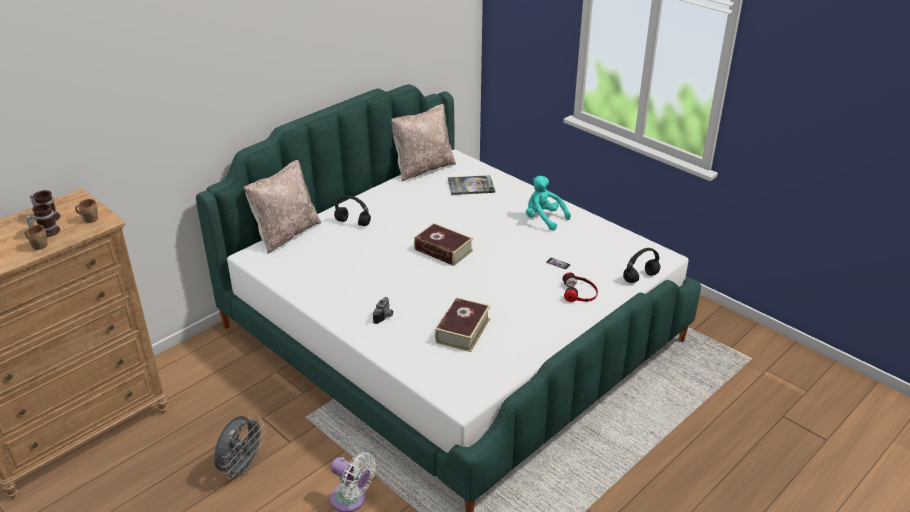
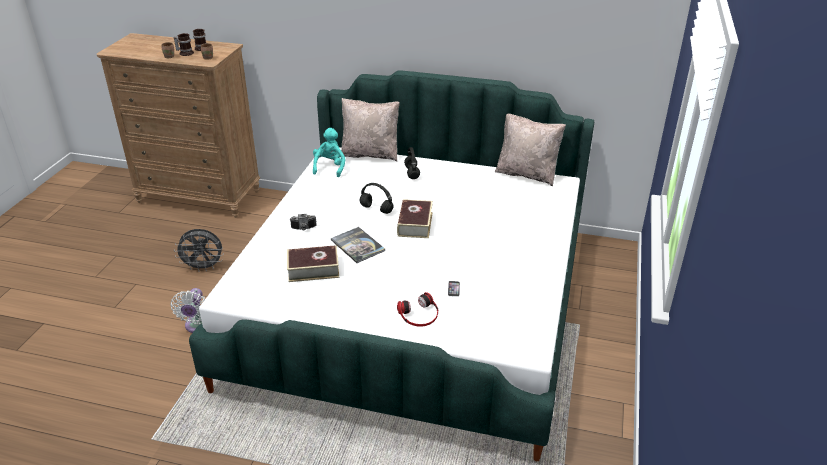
camera: 60 degrees right, 0 degrees up
book [448,175,495,195] -> book moved to [331,227,385,263]
turquoise plush toy [526,176,571,231] -> turquoise plush toy moved to [313,128,345,177]
black headphones [623,248,660,283] -> black headphones moved to [360,183,394,214]

